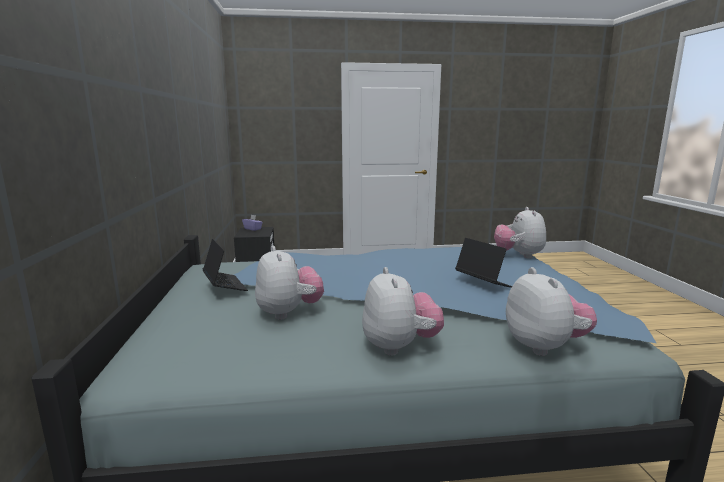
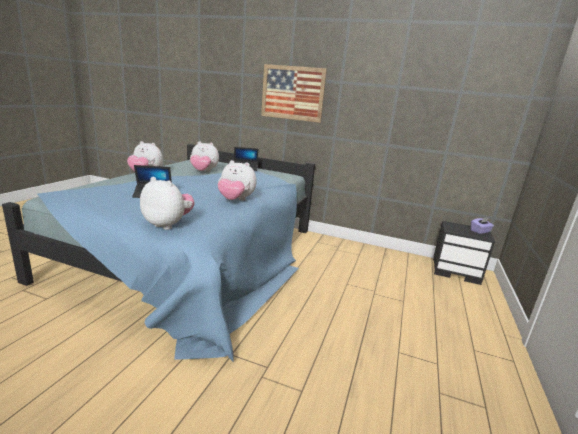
camera: 115 degrees right, 5 degrees up
plush toy [506,267,597,356] -> plush toy moved to [218,160,257,201]
none -> picture [261,64,327,123]

